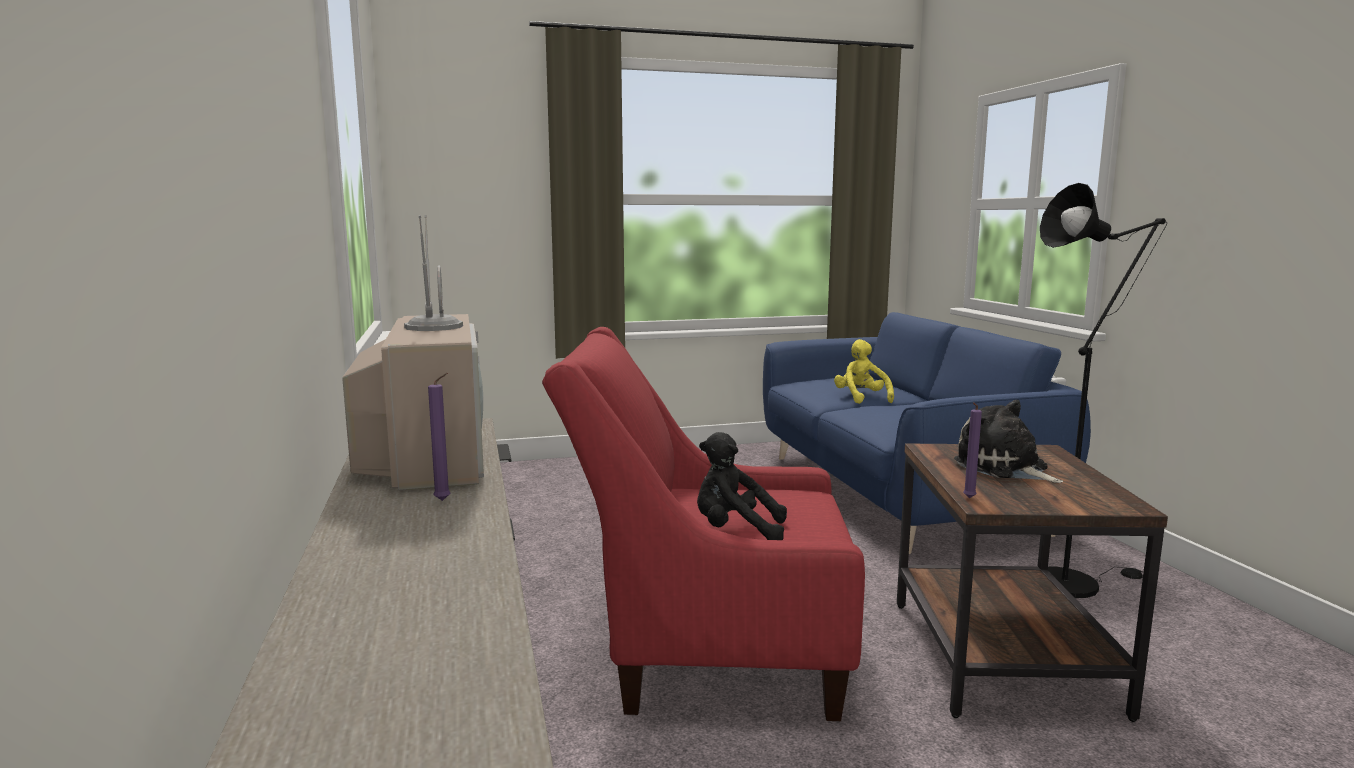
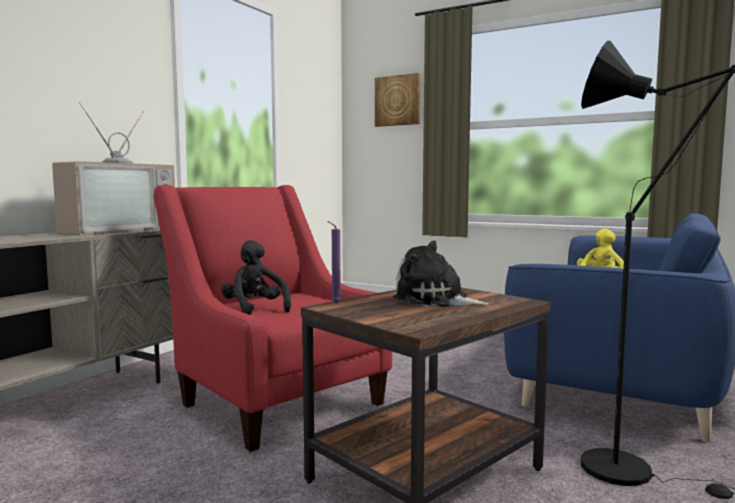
camera: 45 degrees right, 5 degrees down
purple candle [428,373,450,501] -> none
plush toy [954,400,1063,483] -> plush toy turned 75 degrees counterclockwise [393,240,489,307]
none -> picture [375,73,420,127]

